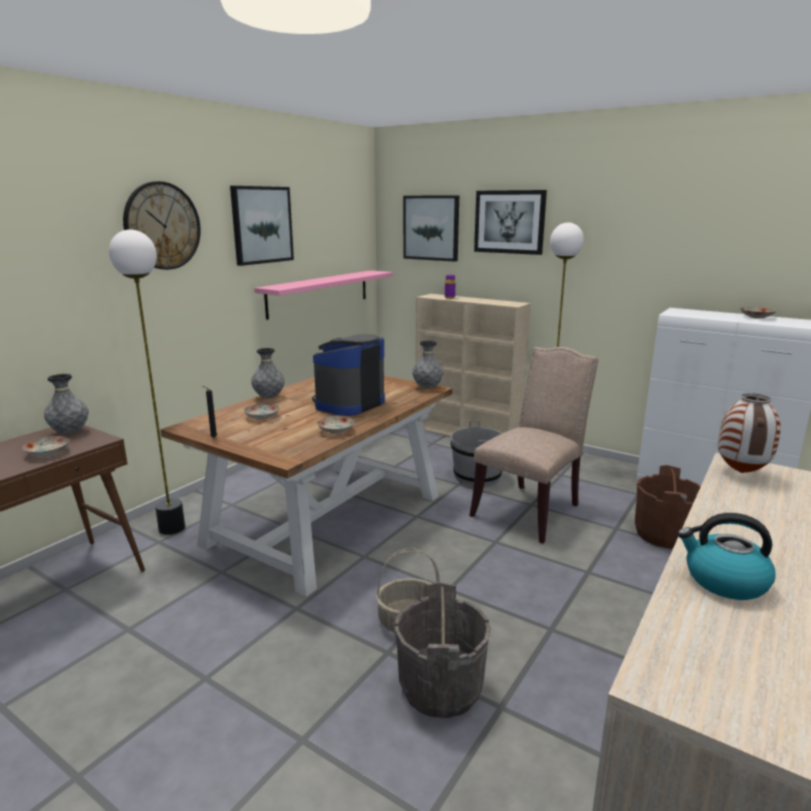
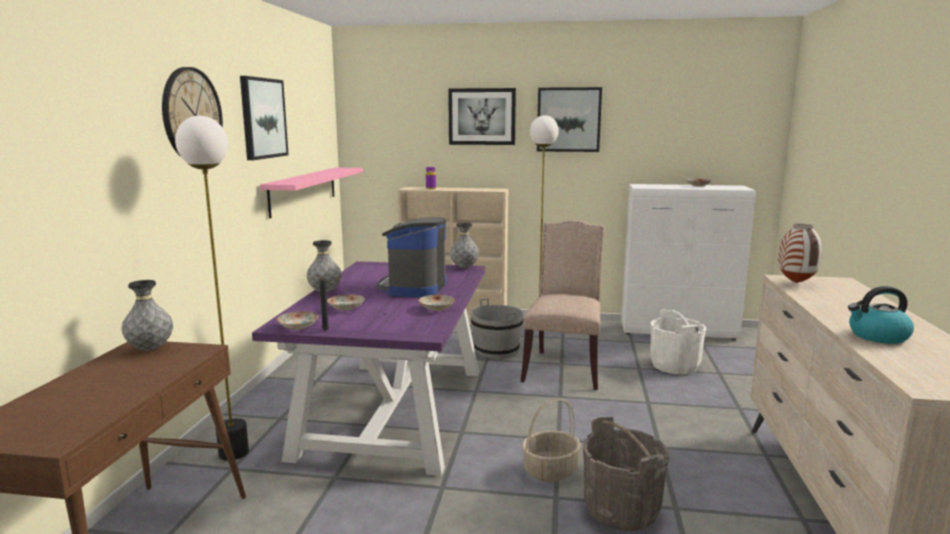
camera: 25 degrees left, 5 degrees down
plate [23,436,70,457] -> plate moved to [277,311,318,330]
brown dining table [160,376,452,597] -> purple dining table [252,261,486,476]
picture [403,195,459,262] -> picture moved to [537,87,602,152]
brown bucket [635,465,701,549] -> white bucket [650,309,706,374]

